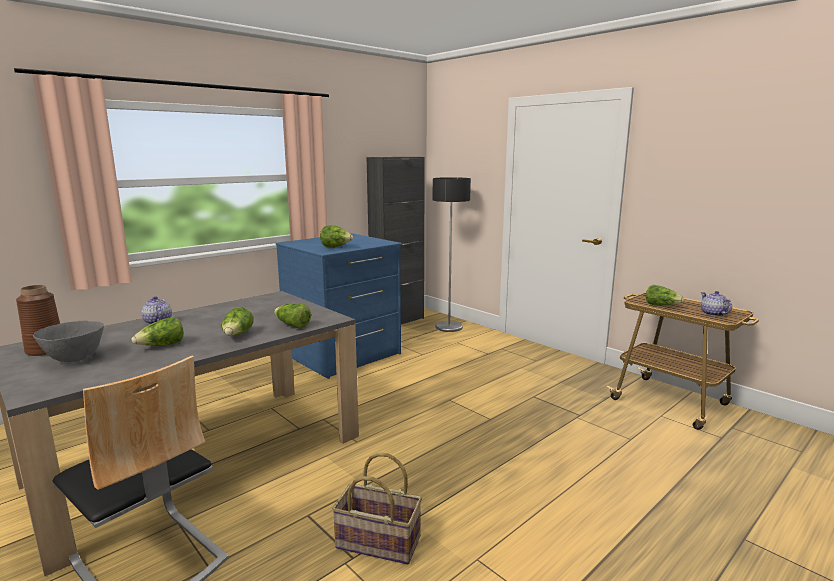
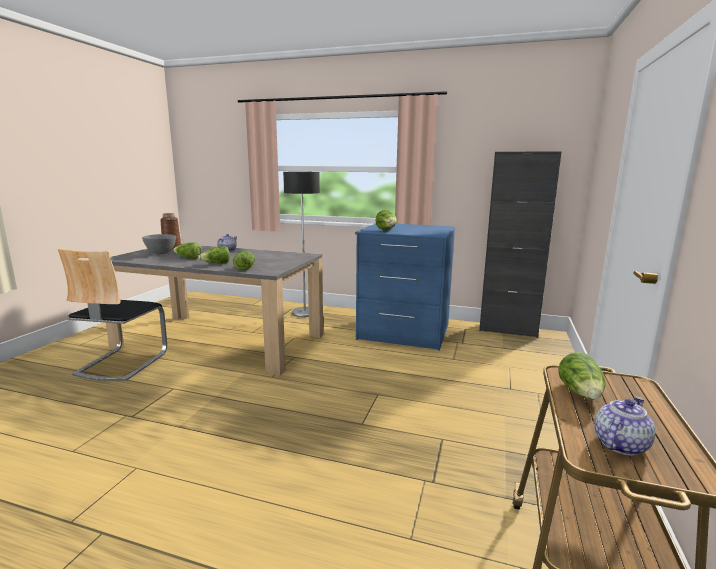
camera: 60 degrees right, 0 degrees up
basket [332,453,422,565] -> none
floor lamp [433,177,471,332] -> floor lamp moved to [283,172,320,317]

